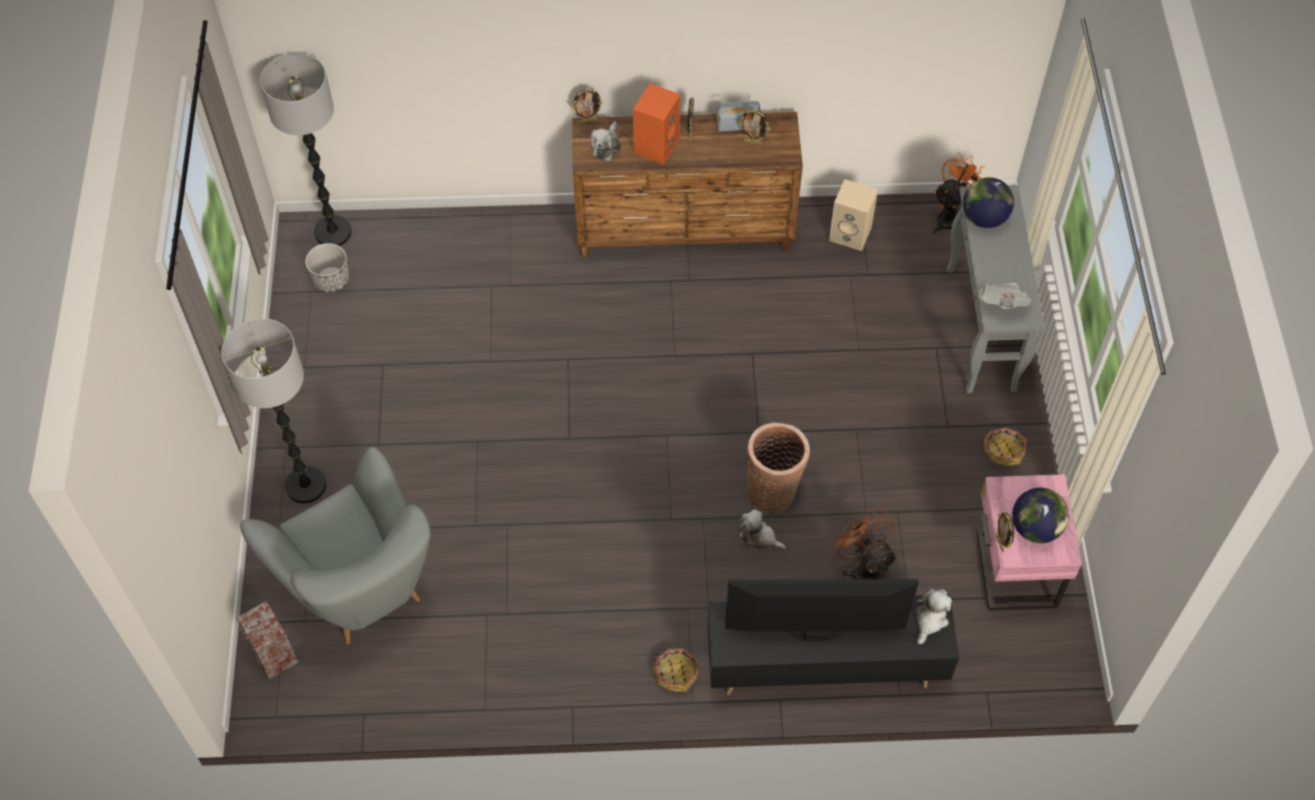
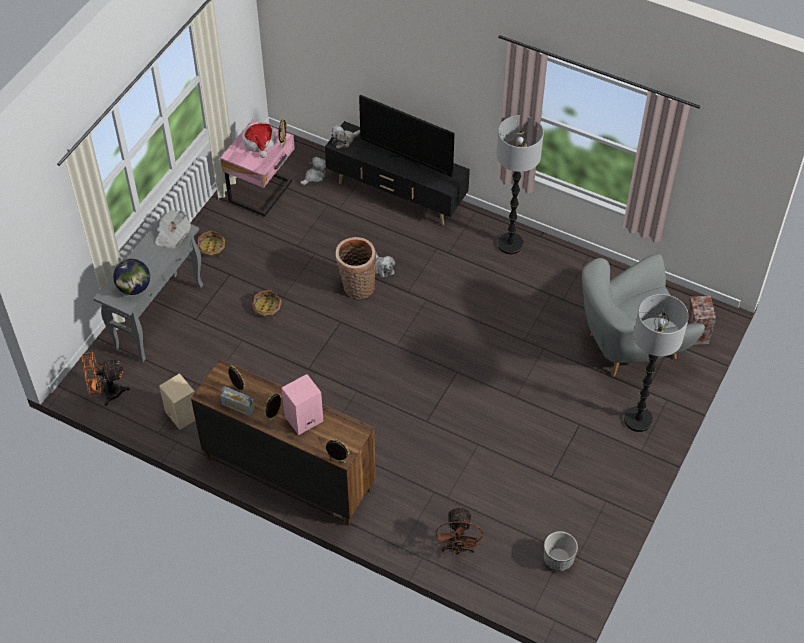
camera: 150 degrees left, 5 degrees down
grey armchair [240,447,431,644] -> grey armchair turned 105 degrees counterclockwise [582,254,705,377]
floor lamp [260,53,352,246] -> floor lamp moved to [497,115,544,255]
plush toy [591,121,621,161] -> plush toy moved to [300,157,326,185]
orange speaker [633,83,680,164] -> pink speaker [282,374,323,435]
basket [652,648,699,692] -> basket moved to [252,290,282,319]
brown fan [831,508,897,579] -> brown fan moved to [435,506,483,555]
globe [1012,488,1069,543] -> hat [242,122,276,158]

